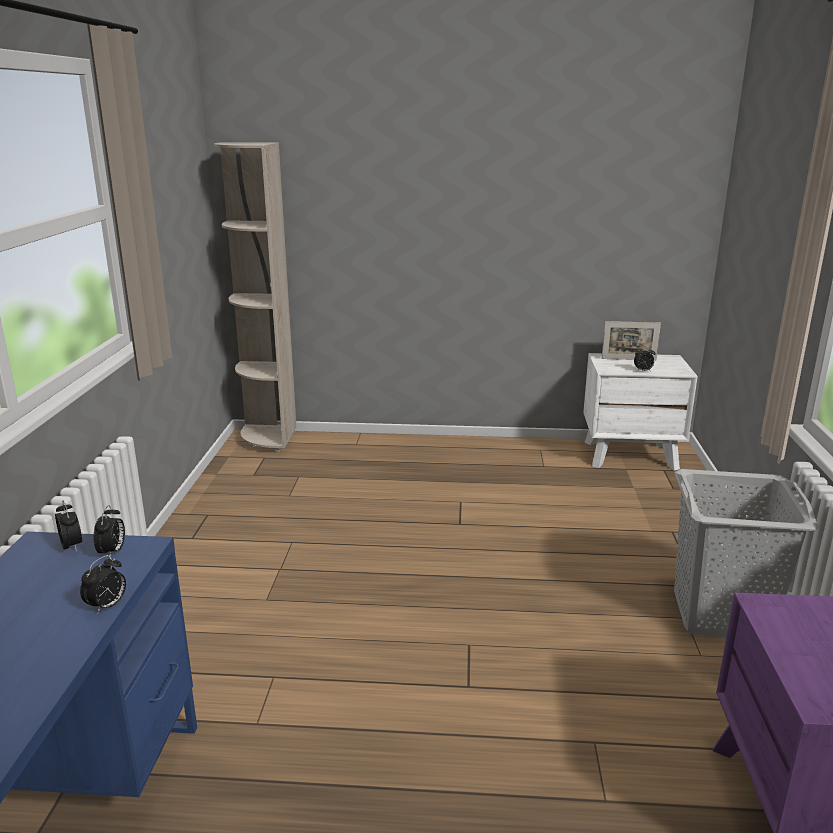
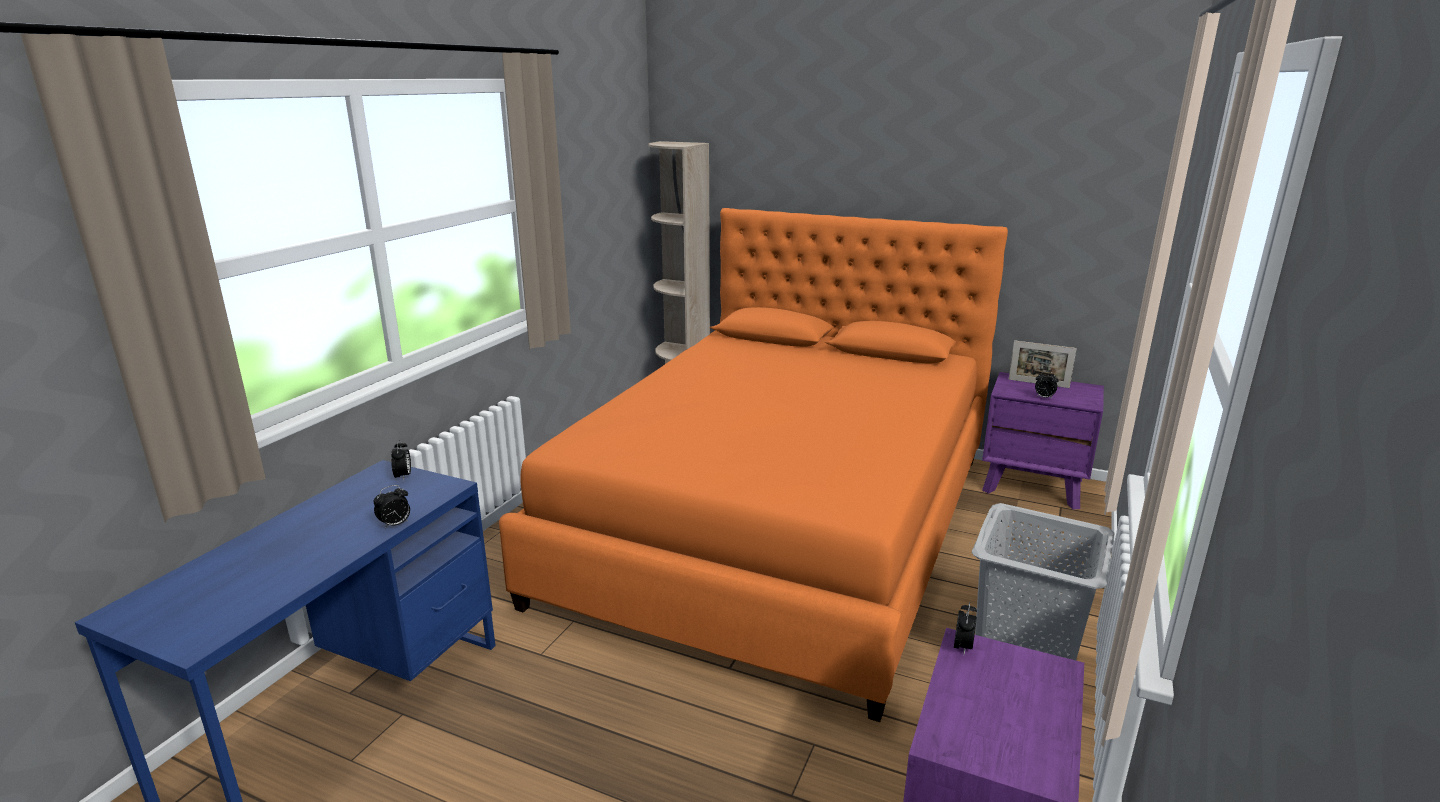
camera: 20 degrees right, 0 degrees up
alarm clock [94,505,125,557] -> alarm clock moved to [954,602,977,654]
white nightstand [583,353,698,471] -> purple nightstand [982,372,1104,510]
none -> orange bed [499,208,1008,722]

